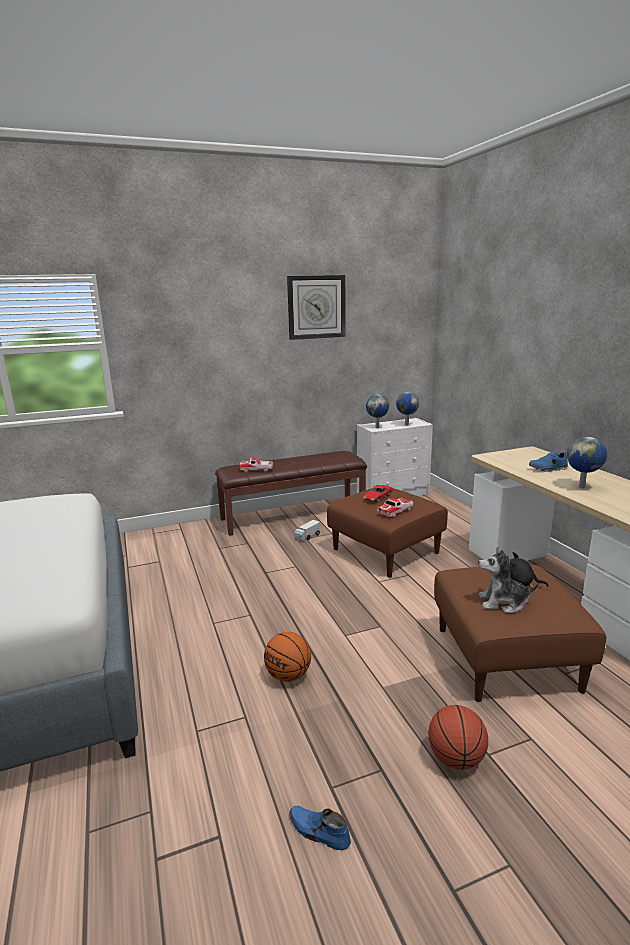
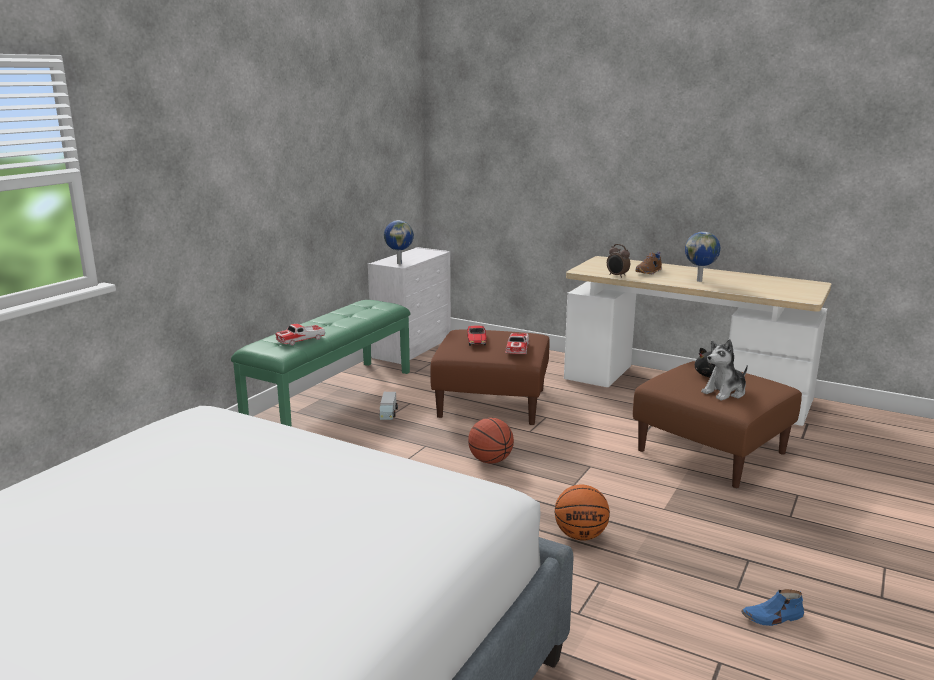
camera: 40 degrees left, 0 degrees up
brown bench [215,451,367,536] -> green bench [231,300,410,427]
wall clock [287,275,346,340] -> none
globe [396,392,419,425] -> none
basketball [428,705,488,770] -> basketball moved to [468,418,514,464]
blue shoe [529,450,568,472] -> brown shoe [635,252,662,274]
none -> alarm clock [607,244,630,278]

